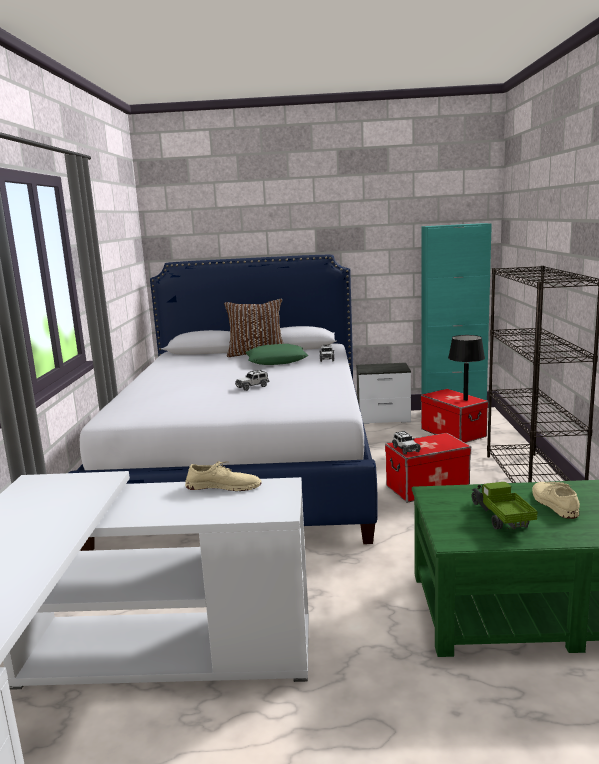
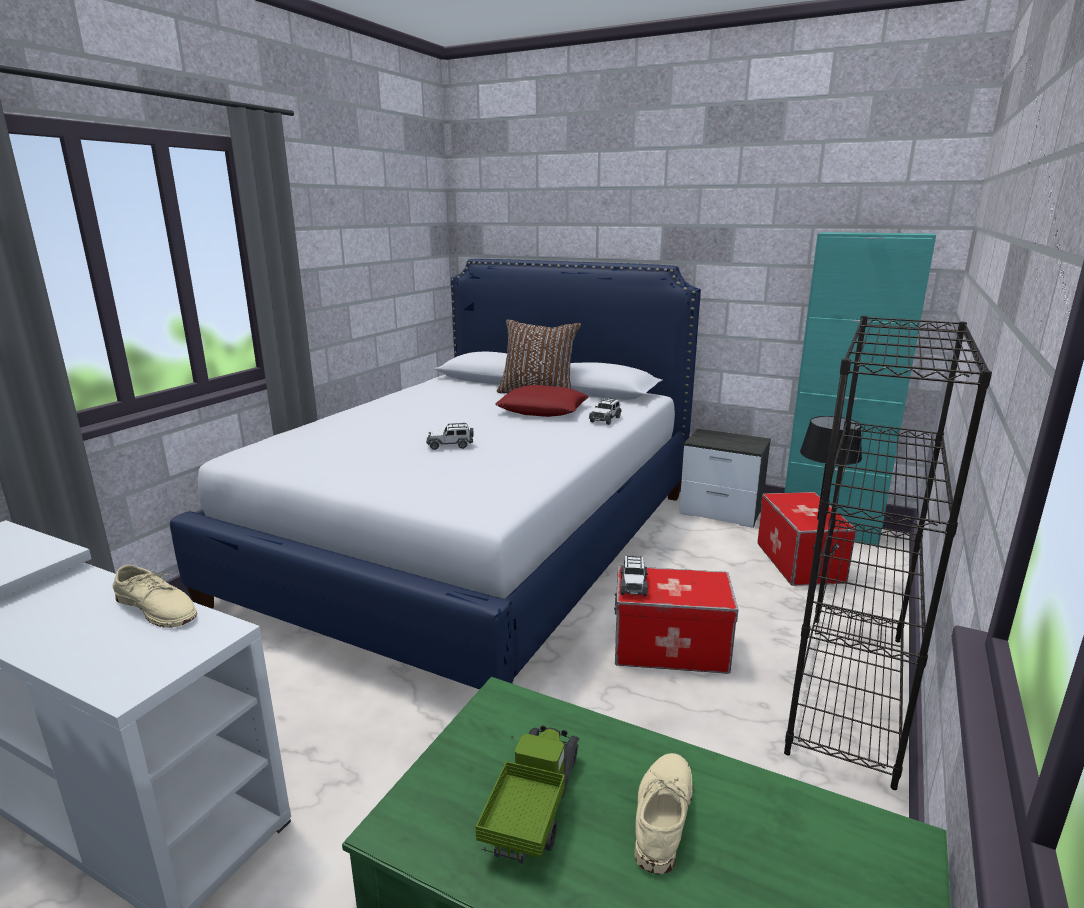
camera: 25 degrees right, 5 degrees up
green pillow [246,344,308,365] -> red pillow [495,385,589,417]

